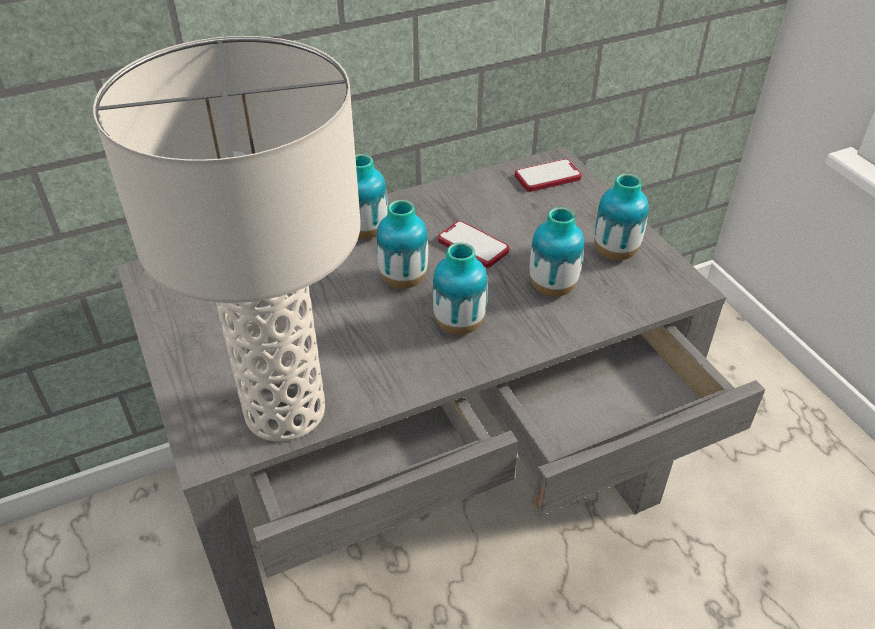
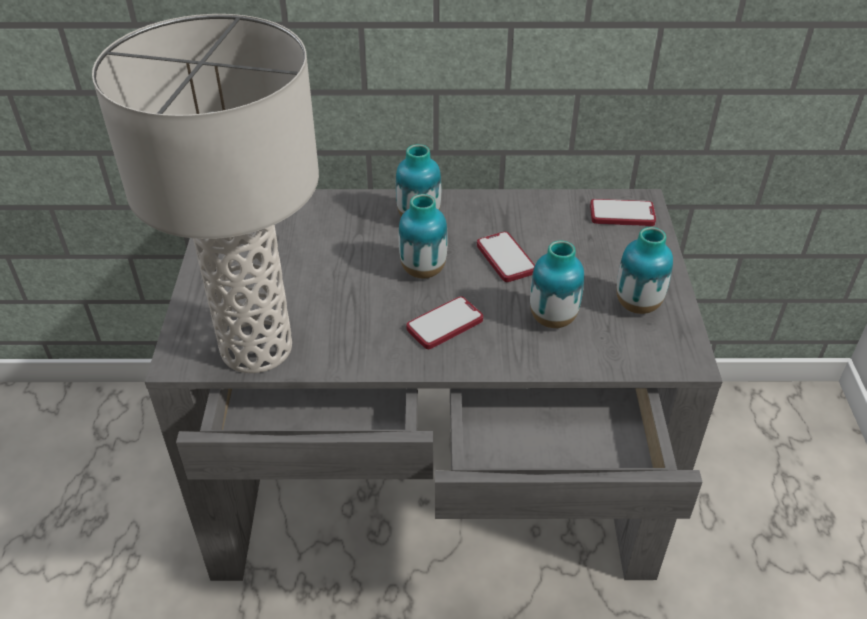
camera: 25 degrees right, 0 degrees up
vase [432,242,487,335] -> phone [406,296,483,349]

